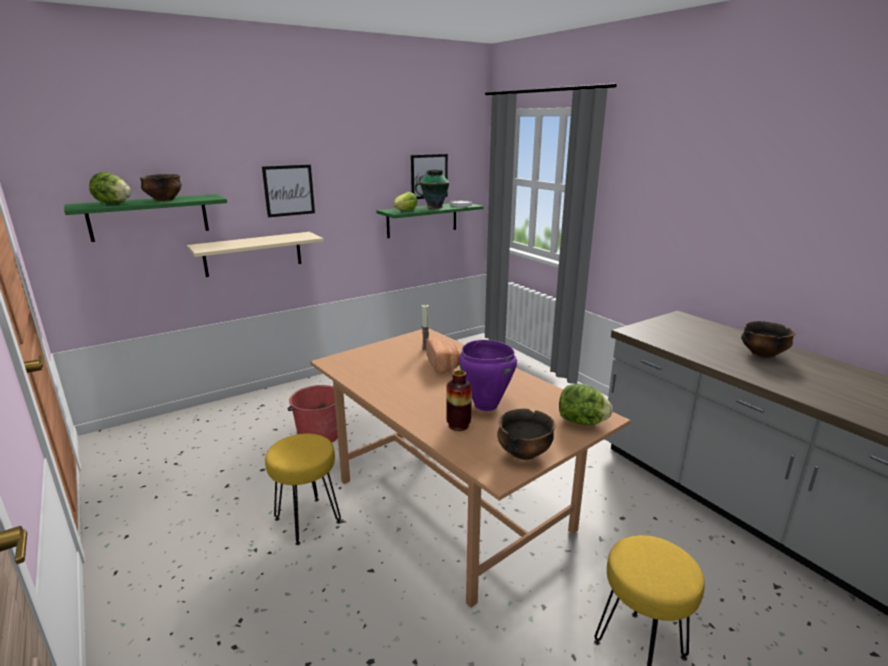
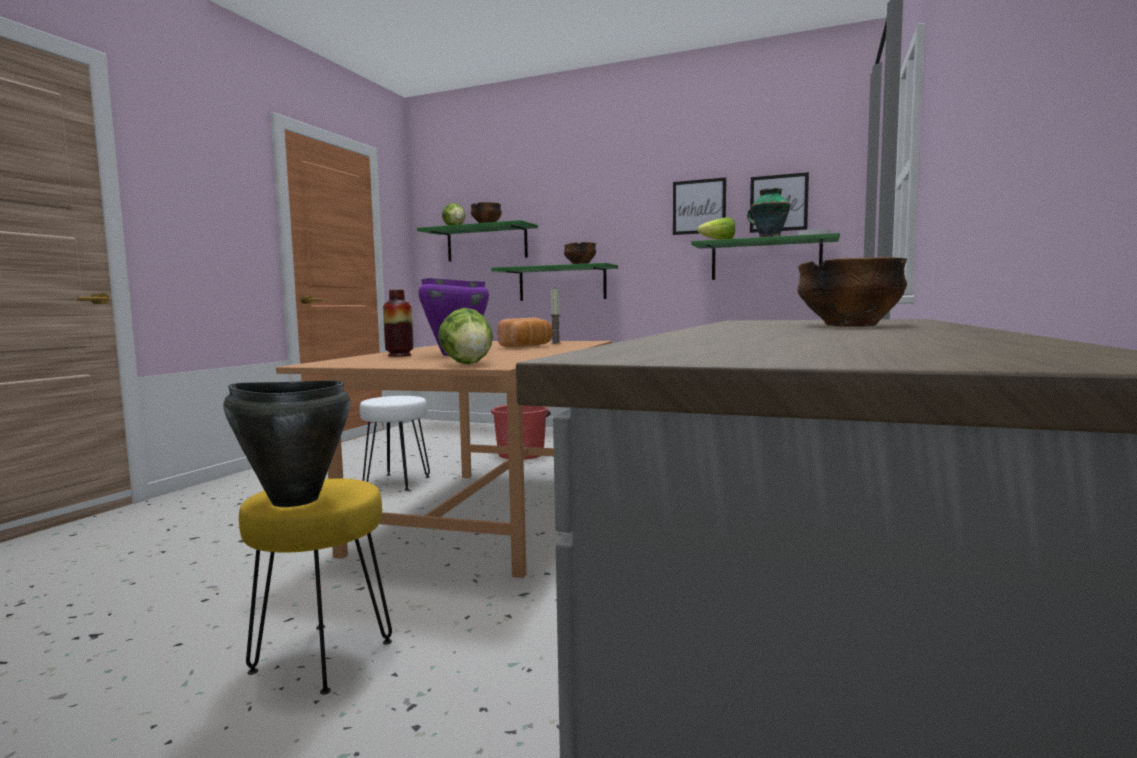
camera: 55 degrees right, 15 degrees down
beige shelf [186,232,324,277] -> green shelf [491,263,618,301]
picture [262,165,315,217] -> picture moved to [673,177,726,235]
yellow stool [265,434,341,545] -> white stool [360,396,430,490]
bowl [498,408,556,460] -> bowl moved to [564,242,596,264]
none -> black cooking pot [224,380,350,507]

